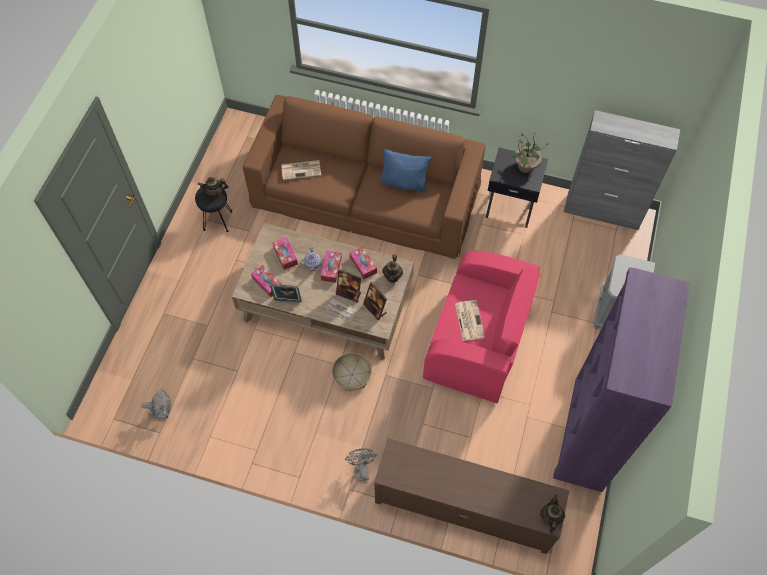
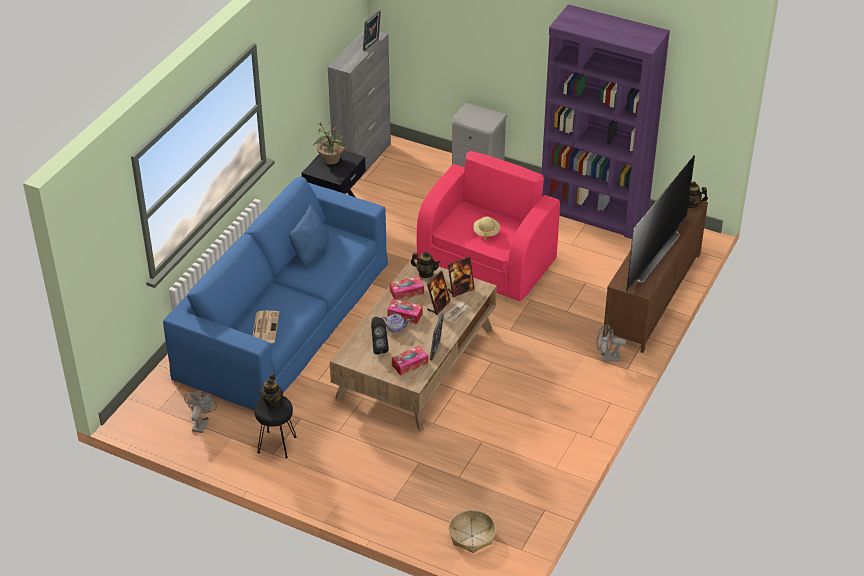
camera: 80 degrees left, 20 degrees down
grey fan [141,389,171,421] -> grey fan moved to [184,391,217,433]
brown sofa [243,95,486,259] -> blue sofa [163,177,388,410]
tissue box [272,237,298,270] -> black speaker [371,317,389,354]
basket [332,353,372,391] -> basket moved to [449,510,496,553]
newspaper [455,300,485,341] -> beige hat [473,216,500,241]
none -> picture frame [363,10,381,51]
none -> television [626,155,695,292]

